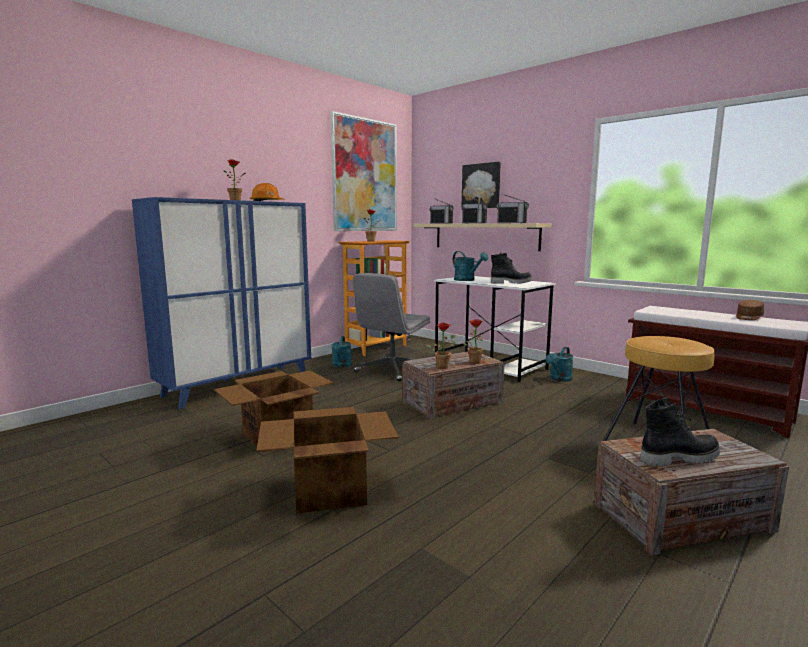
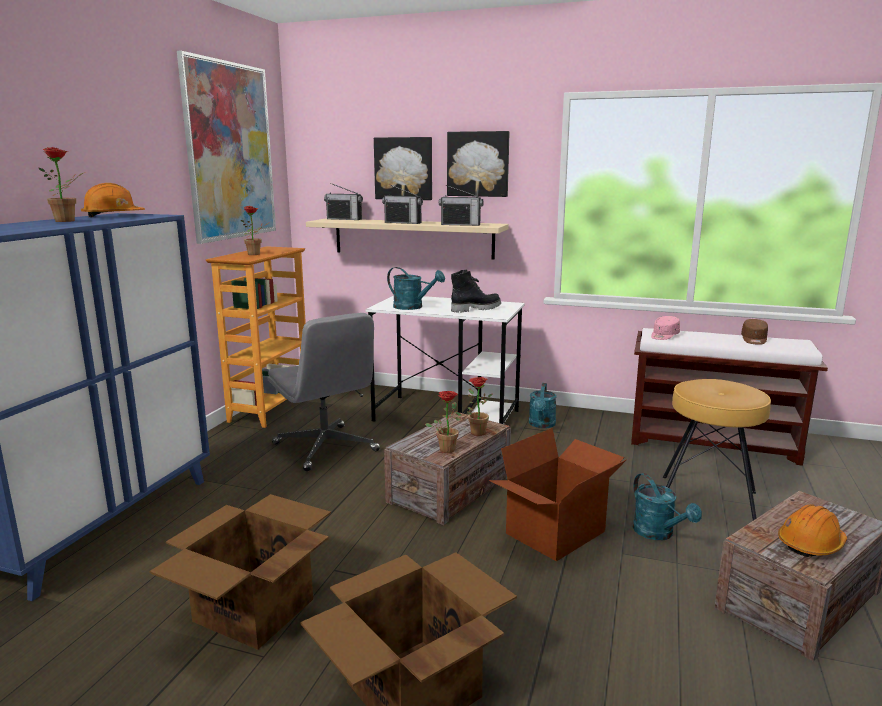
camera: 25 degrees left, 5 degrees up
turquoise watering can [332,336,352,368] -> turquoise watering can moved to [633,473,702,540]
grey office chair [353,273,431,382] -> grey office chair turned 45 degrees counterclockwise [267,313,380,471]
black boot [640,398,720,467] -> orange hard hat [778,504,847,557]
none -> picture [447,131,510,197]
none -> cardboard box [489,428,627,561]
none -> pink cap [651,316,680,340]

